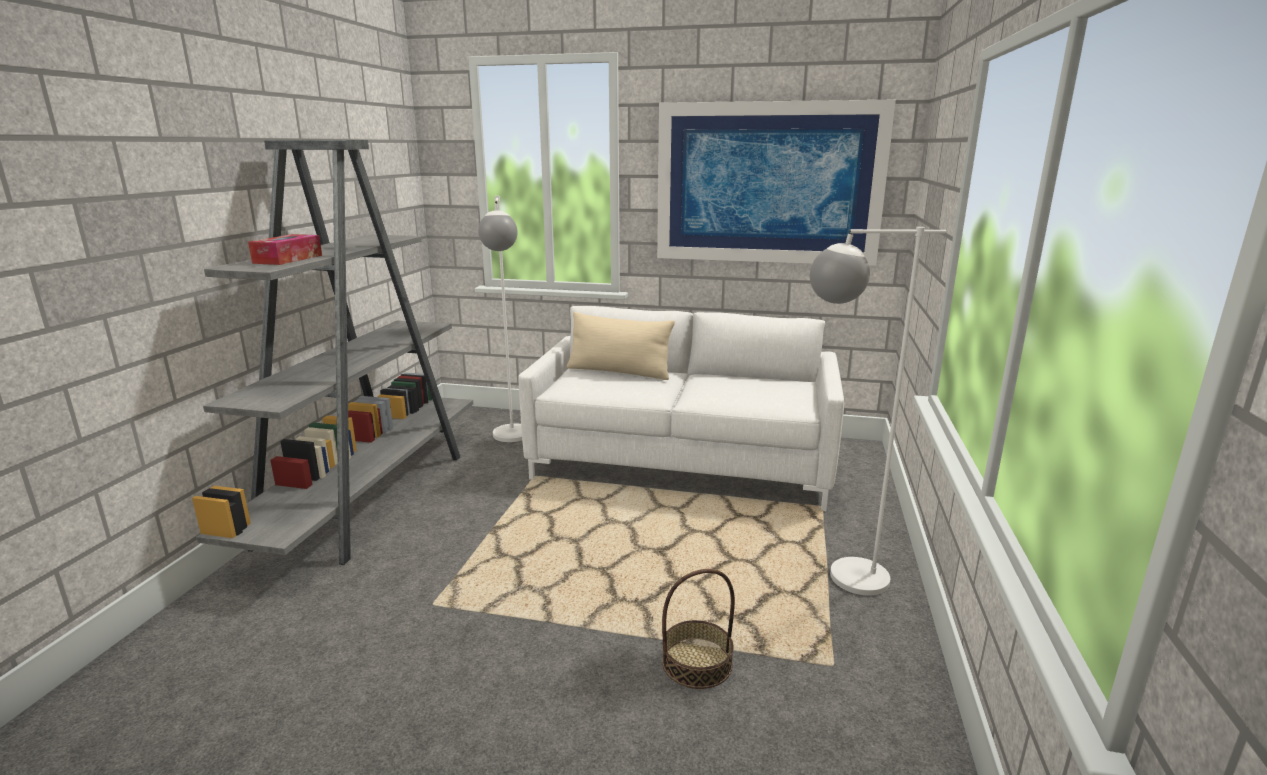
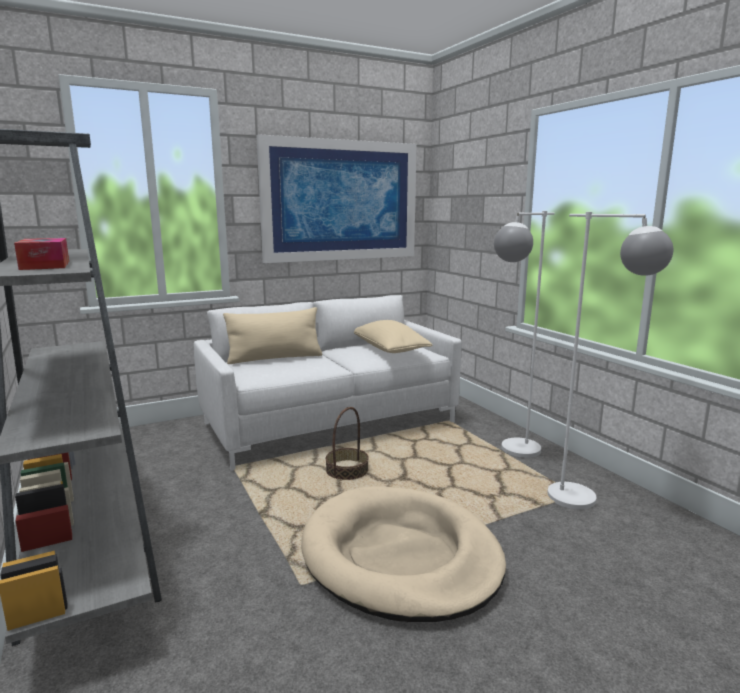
camera: 40 degrees left, 5 degrees down
white floor lamp [478,196,522,442] -> white floor lamp moved to [547,212,673,510]
basket [662,569,735,689] -> basket moved to [325,407,369,480]
none -> beige dog bed [301,486,506,622]
none -> beige pillow [354,320,432,353]

